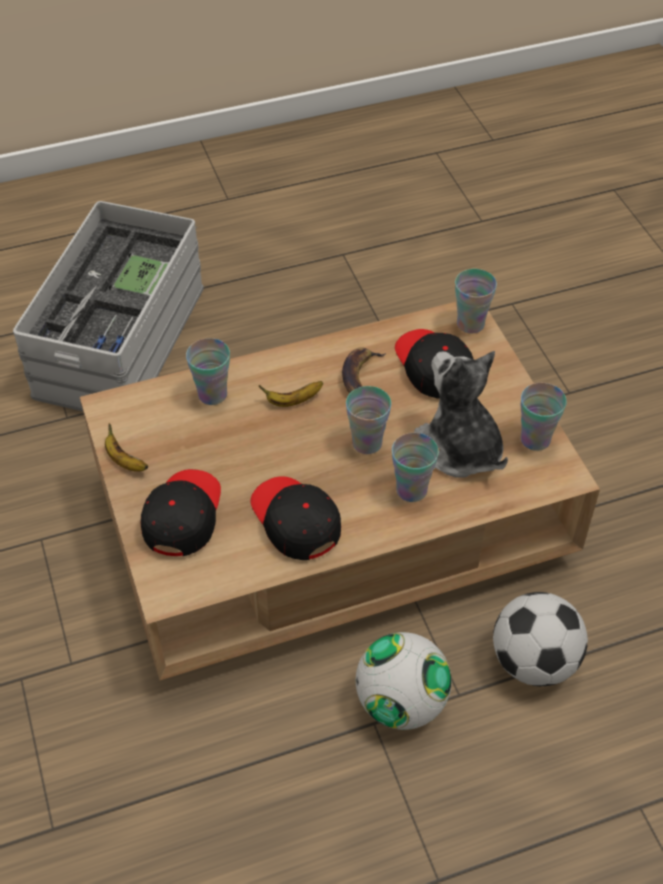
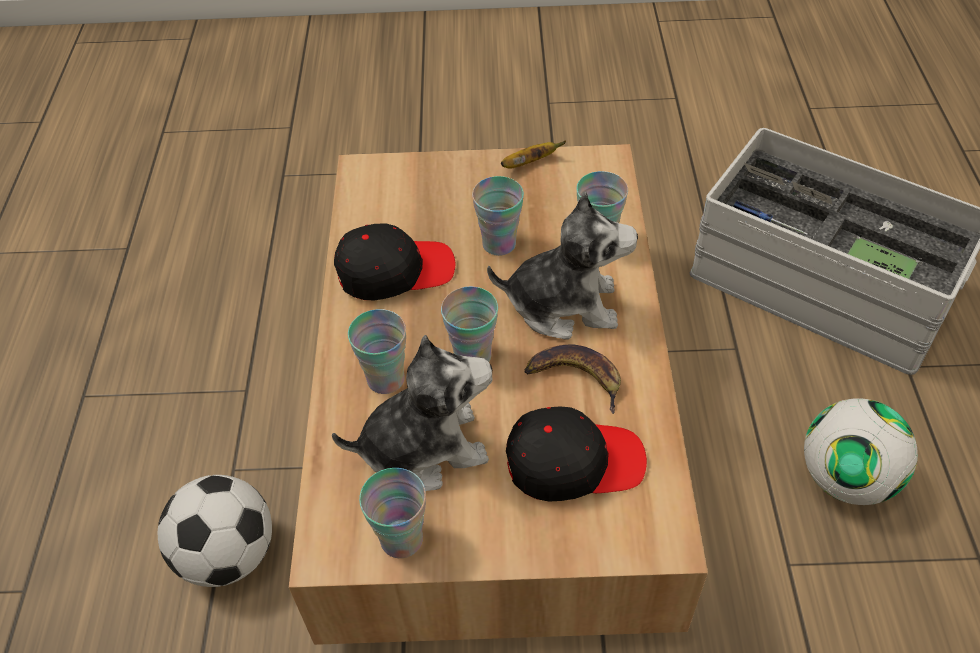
camera: 110 degrees right, 0 degrees up
black cap [140,469,221,556] -> none
banana [258,381,323,407] -> plush toy [487,191,638,339]
football [356,632,451,730] -> football moved to [804,398,918,505]
cup [455,269,497,334] -> cup moved to [472,176,524,256]

